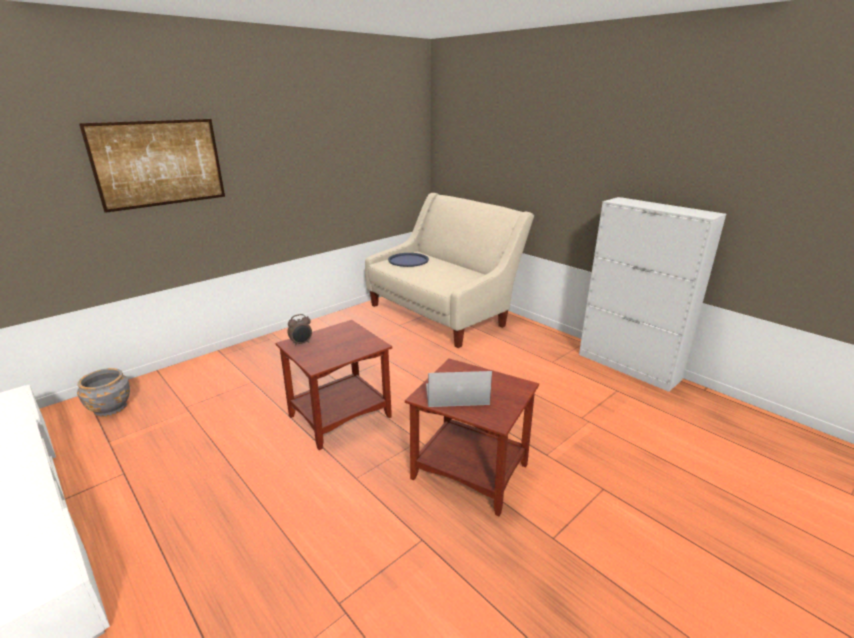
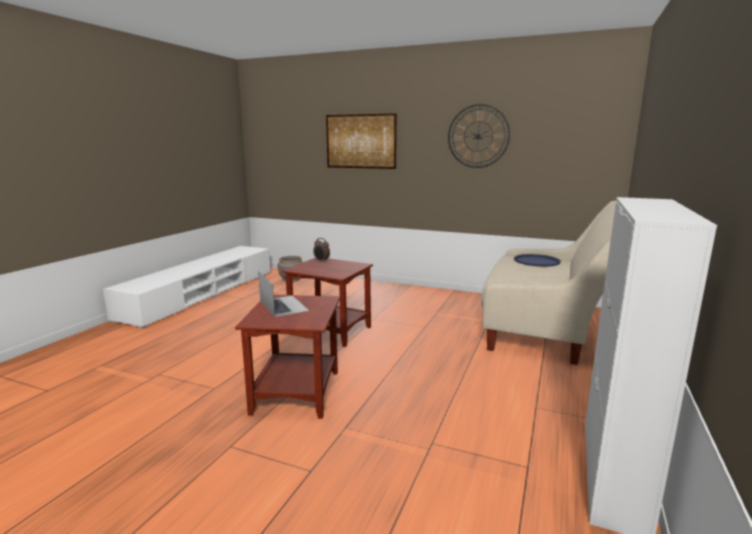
camera: 65 degrees right, 10 degrees down
none -> wall clock [448,104,510,168]

